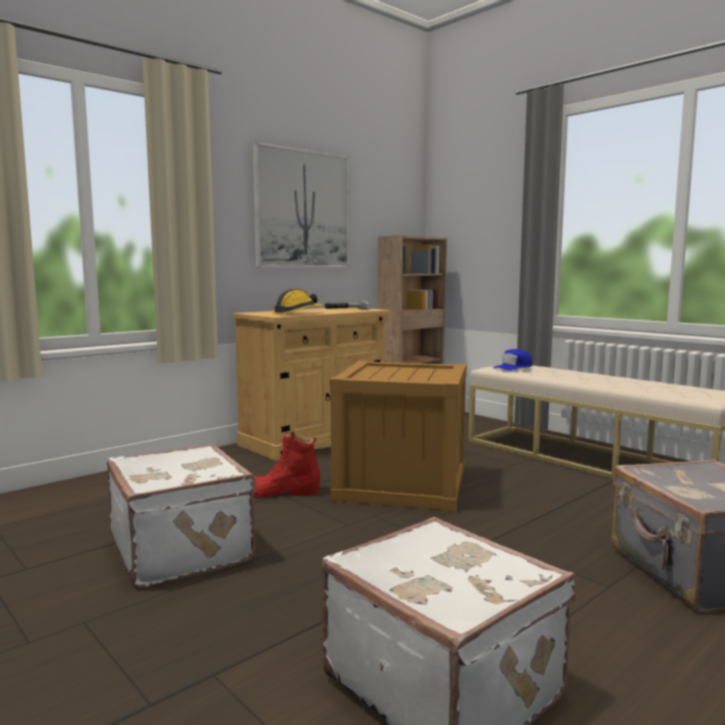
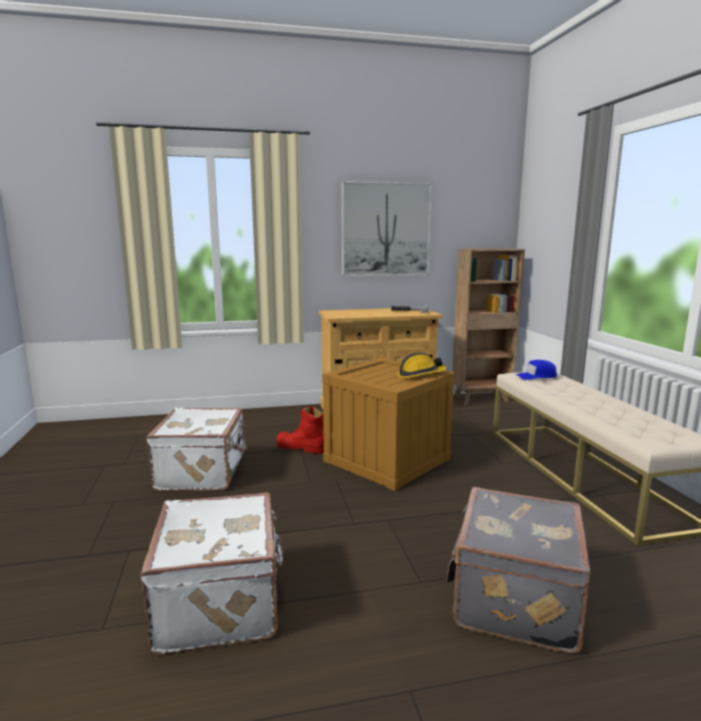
camera: 30 degrees right, 5 degrees up
hard hat [272,289,322,315] -> hard hat moved to [397,352,446,378]

